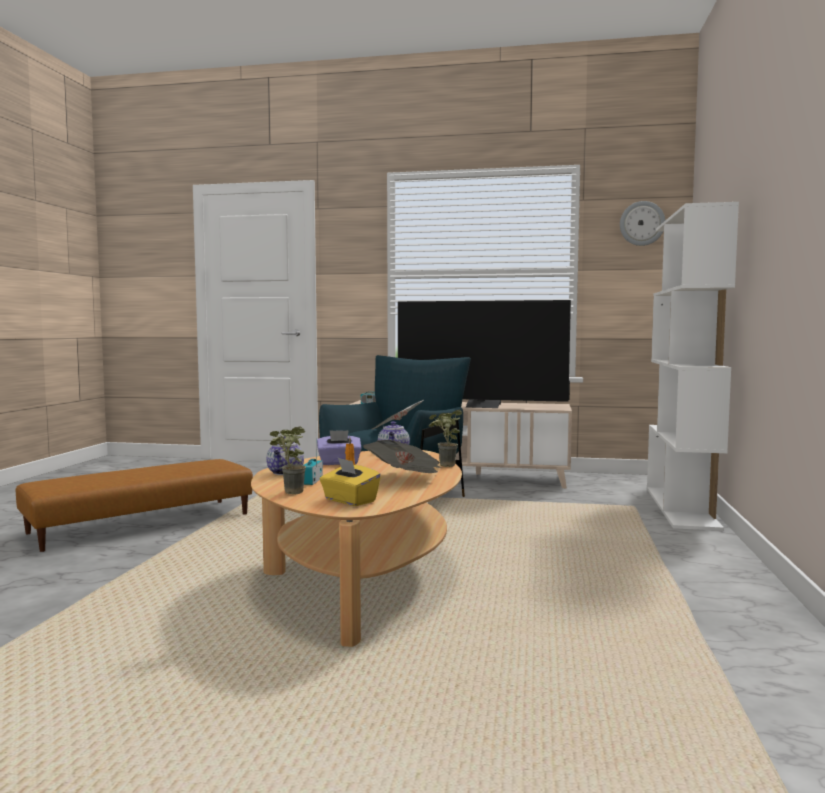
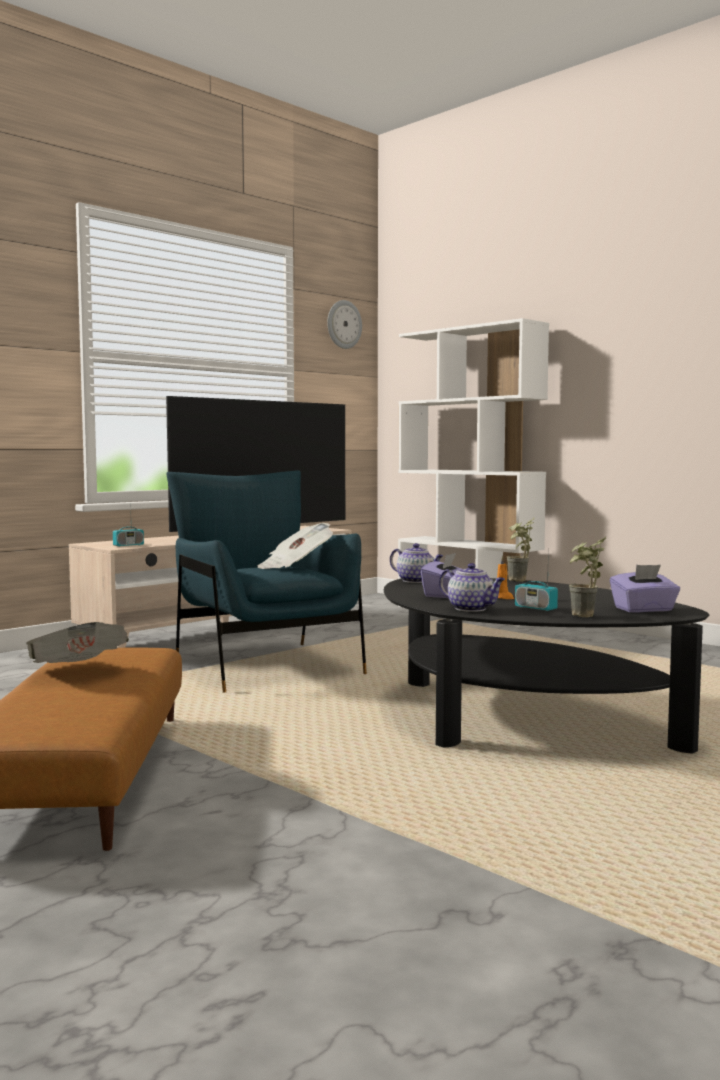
camera: 55 degrees left, 0 degrees up
beige coffee table [251,450,462,647] -> black coffee table [384,578,709,753]
yellow tissue box [320,458,381,506] -> purple tissue box [610,565,680,613]
newspaper [363,440,441,473] -> newspaper moved to [26,622,129,663]

